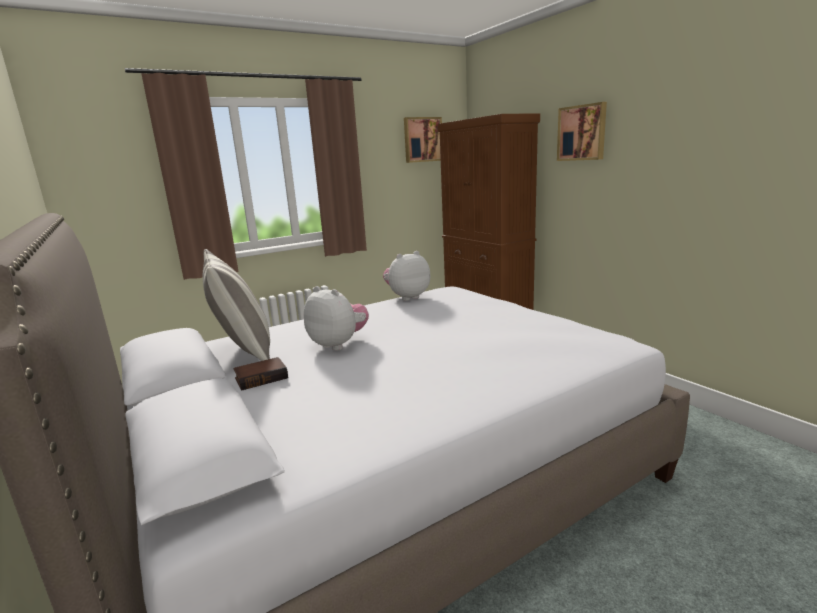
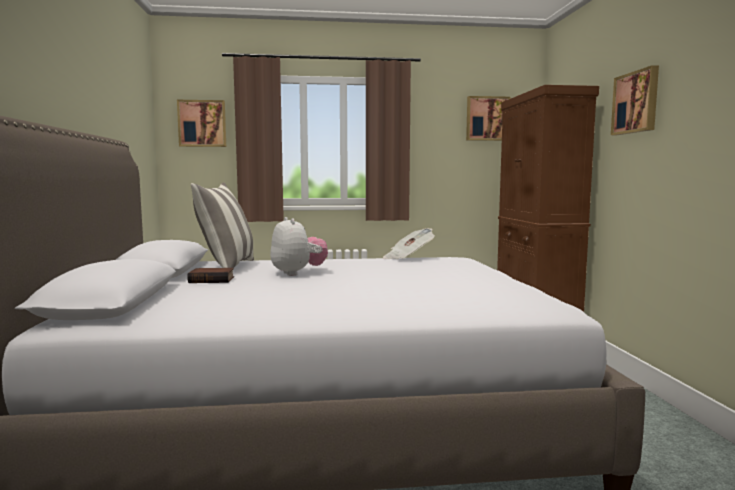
camera: 25 degrees right, 10 degrees down
plush toy [383,251,430,301] -> newspaper [383,228,434,259]
none -> picture [177,100,226,147]

